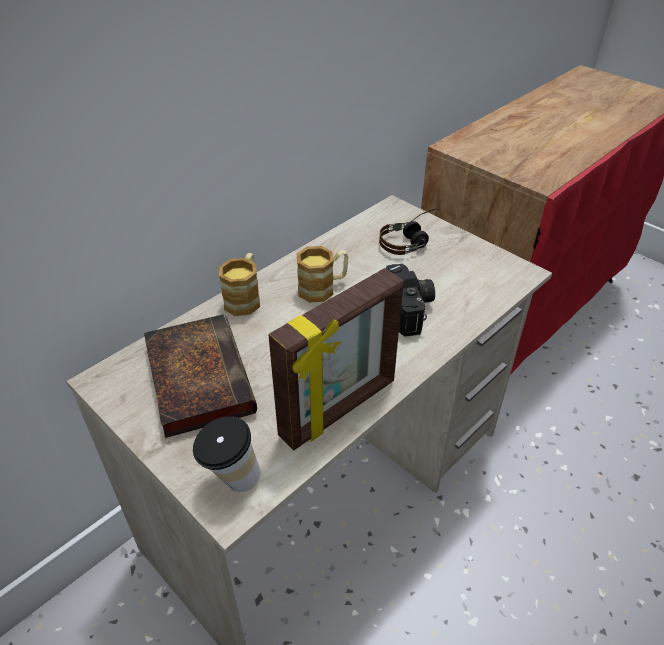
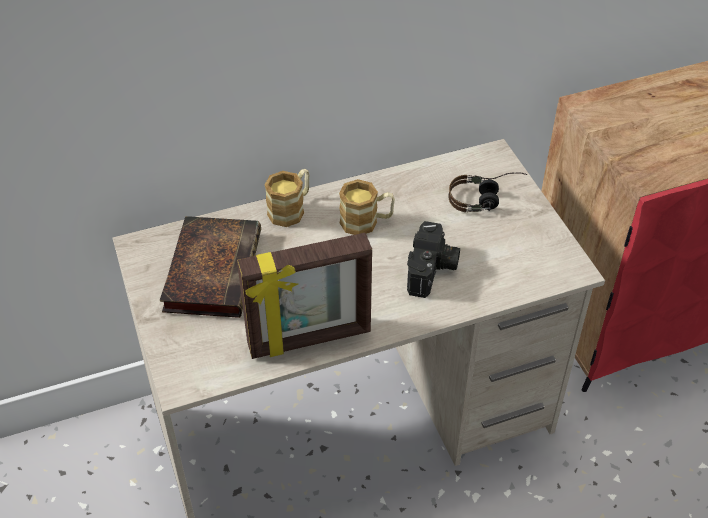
camera: 25 degrees right, 5 degrees up
cup [193,417,260,492] -> none

